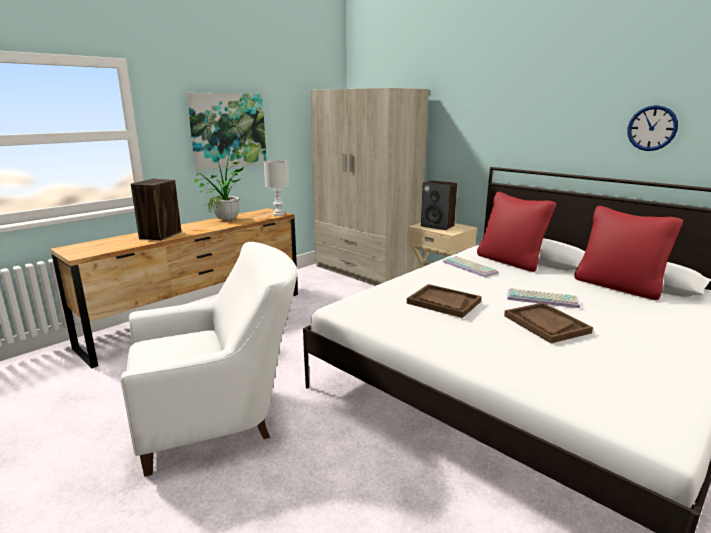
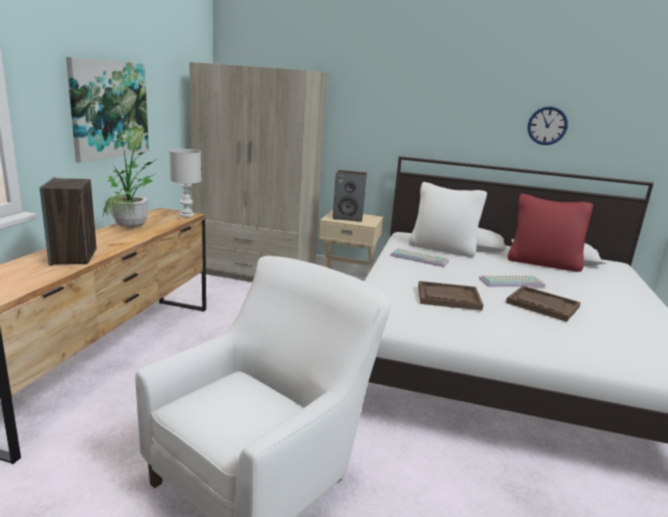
camera: 30 degrees left, 0 degrees up
red pillow [477,192,557,272] -> white pillow [409,182,487,257]

